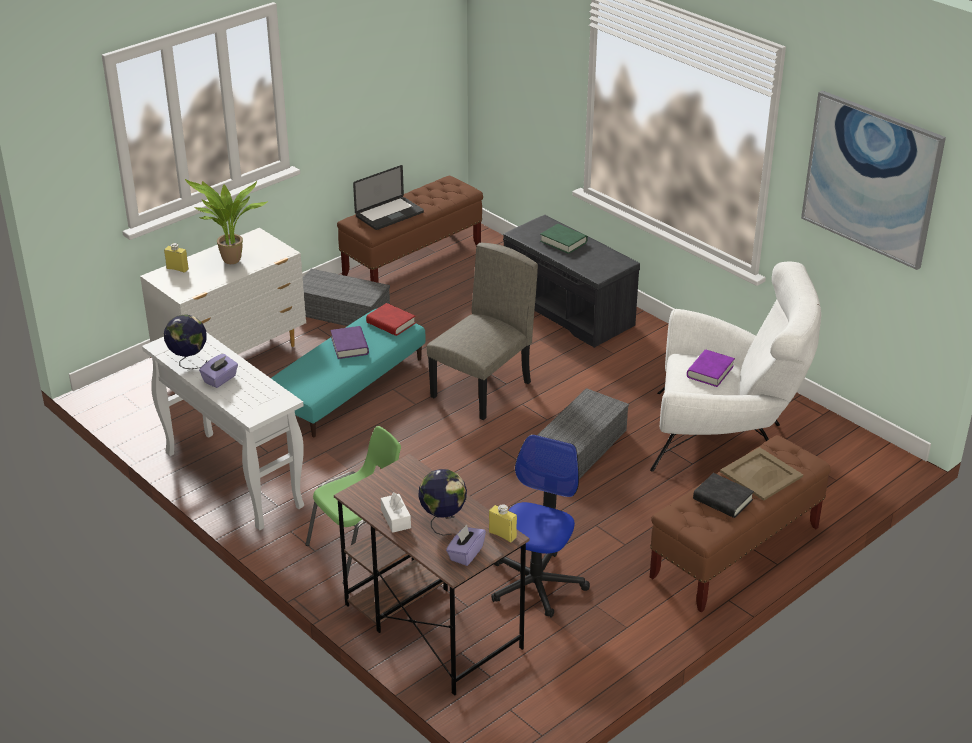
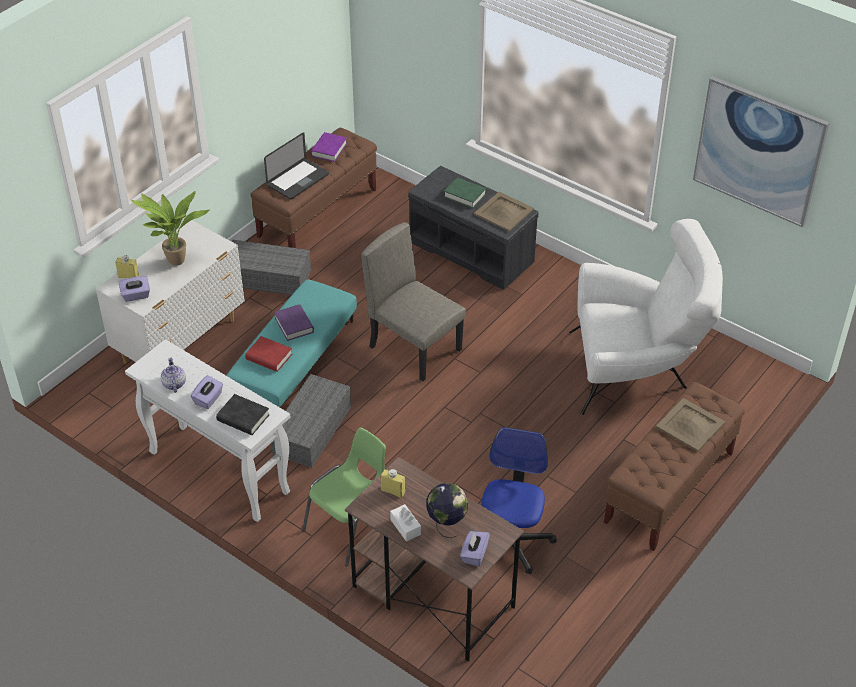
camera: 10 degrees left, 10 degrees up
globe [164,314,207,369] -> teapot [161,358,186,393]
red book [366,303,416,336] -> red book moved to [245,336,292,372]
beige chair [427,243,538,420] -> beige chair turned 75 degrees counterclockwise [361,222,466,381]
yellow bottle [489,504,517,542] -> yellow bottle moved to [381,469,405,498]
grey storage box [538,388,629,479] -> grey storage box moved to [271,374,351,468]
purple book [687,350,735,387] -> purple book moved to [311,132,347,162]
black book [693,473,754,518] -> black book moved to [216,394,270,435]
none -> purple tissue box [118,276,150,302]
none -> beige tray [474,192,534,232]

